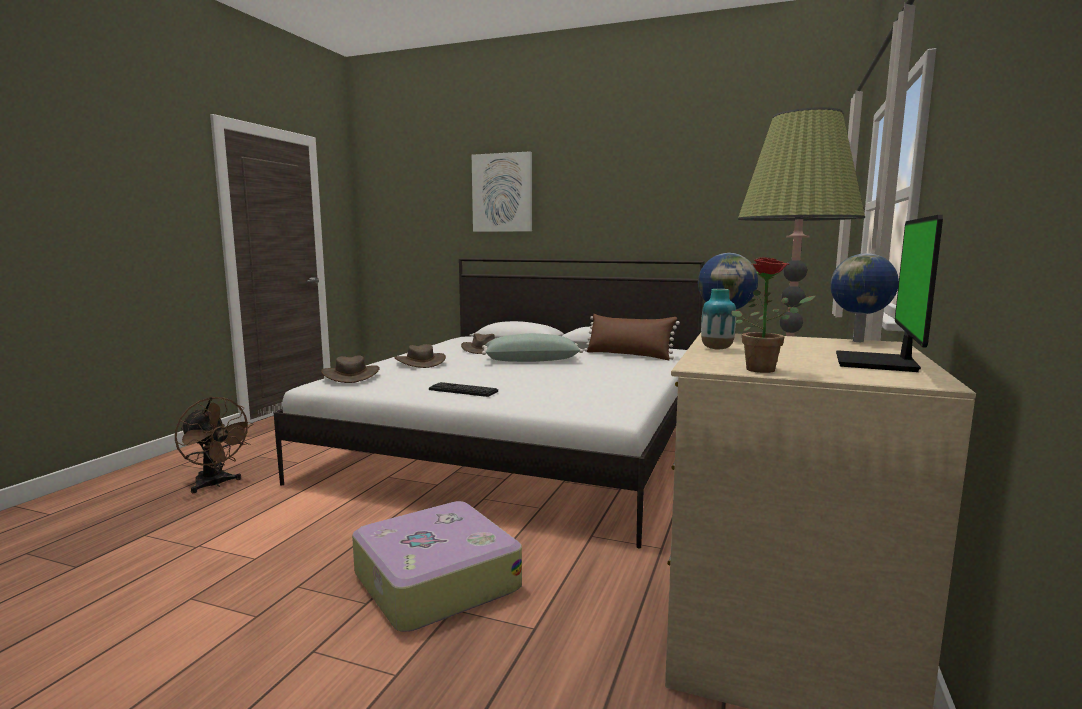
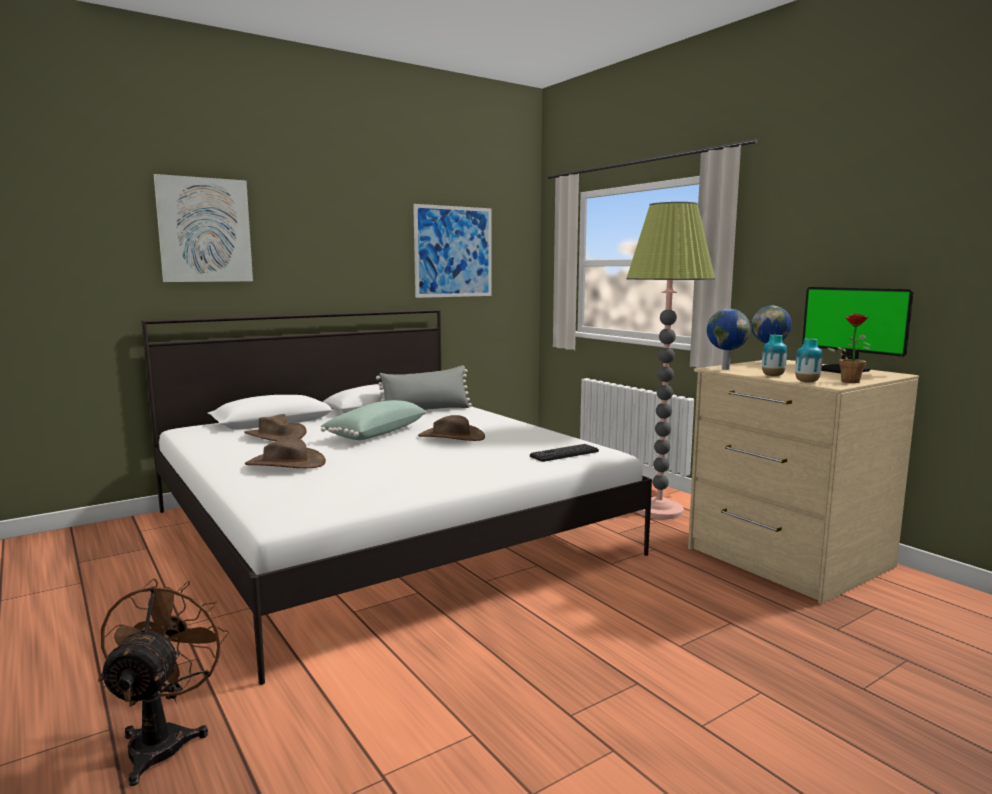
camera: 55 degrees left, 0 degrees up
brown fan [175,397,254,493] -> brown fan turned 75 degrees counterclockwise [98,578,229,786]
brown hat [321,355,380,383] -> brown hat moved to [418,415,485,441]
suitcase [352,501,522,632] -> none
keyboard [429,382,498,397] -> keyboard moved to [530,444,599,462]
brown pillow [584,314,680,360] -> grey pillow [376,365,472,410]
none -> picture [413,204,491,298]
none -> vase [795,338,822,383]

